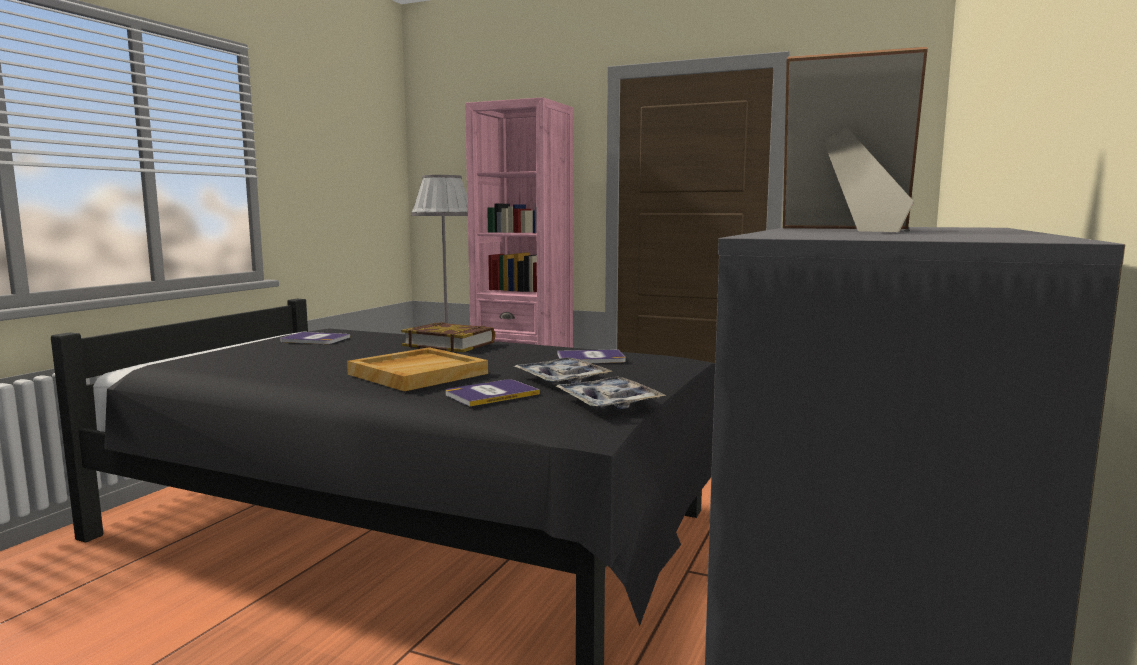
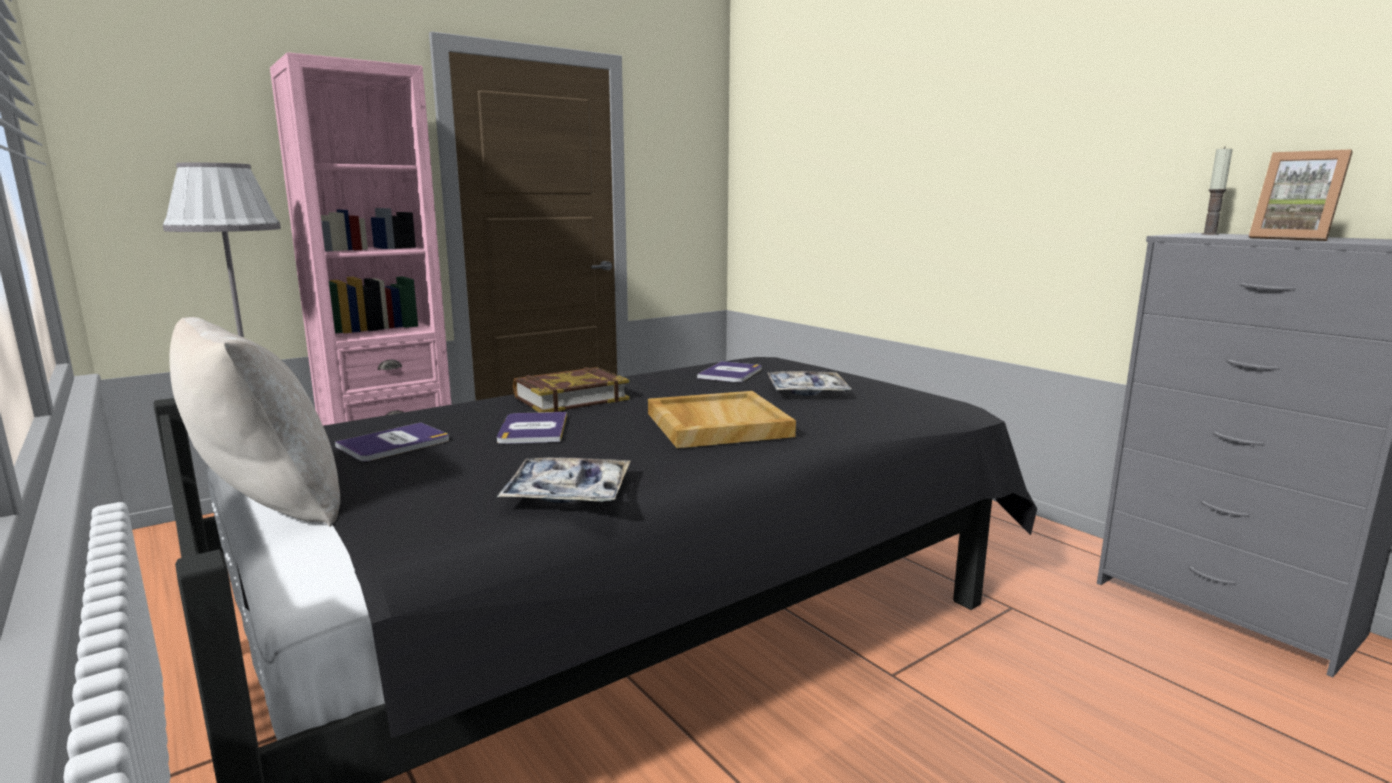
camera: 60 degrees left, 5 degrees up
book [446,379,540,407] -> book moved to [497,412,567,444]
tray [556,377,666,410] -> tray moved to [497,457,630,503]
picture frame [783,47,928,232] -> picture frame turned 90 degrees counterclockwise [1249,149,1353,241]
none -> beige pillow [169,317,340,527]
none -> candle [1202,146,1233,235]

